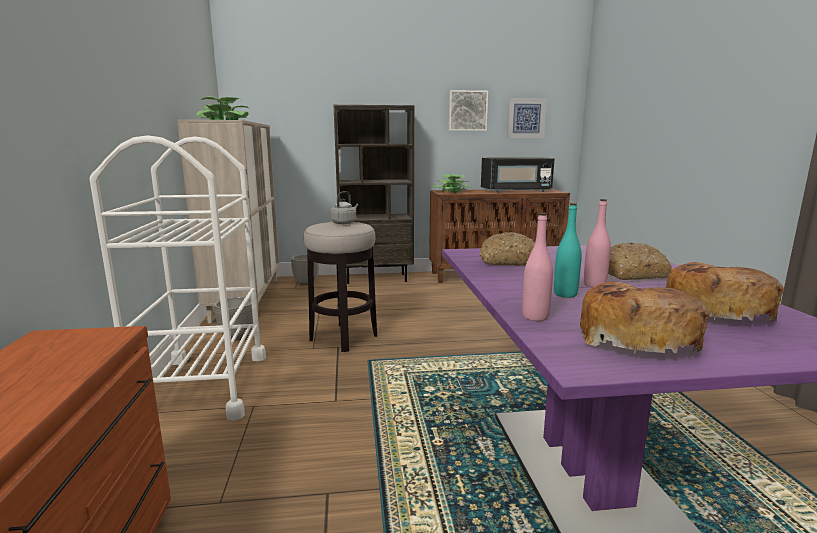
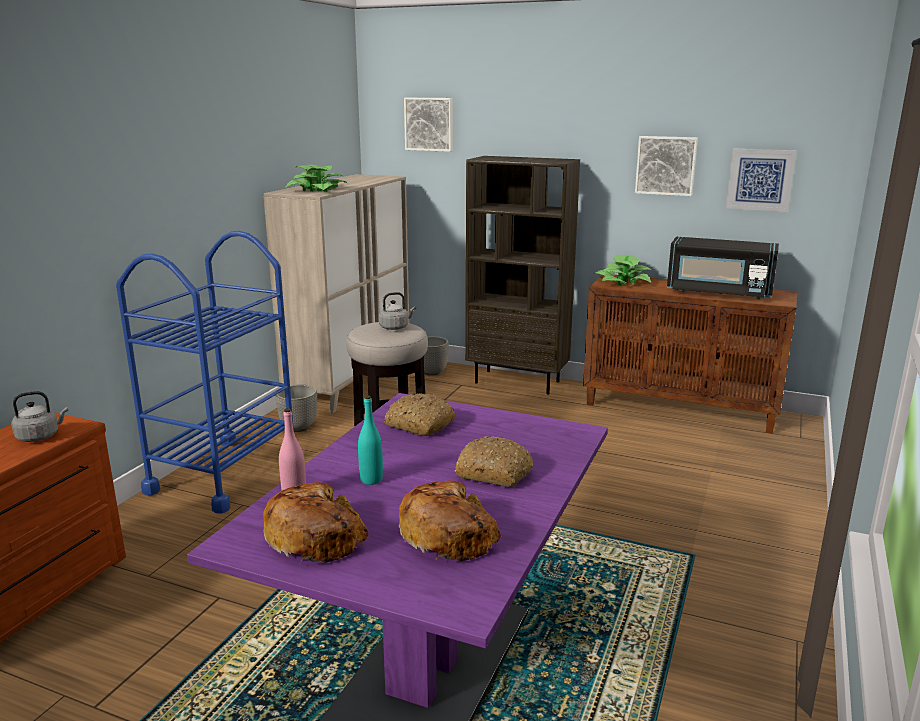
camera: 30 degrees right, 5 degrees up
white cart [89,135,266,421] -> blue cart [116,231,294,513]
pink bottle [584,199,611,288] -> none
none -> grey kettle [11,391,68,442]
none -> picture [404,98,453,152]

